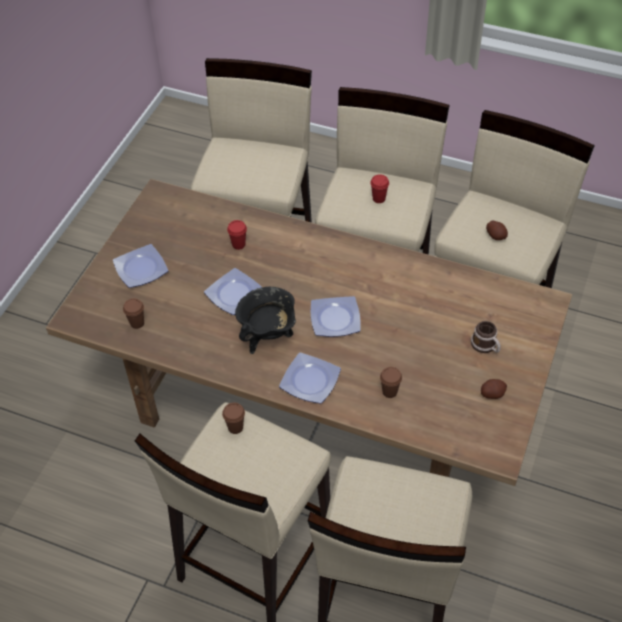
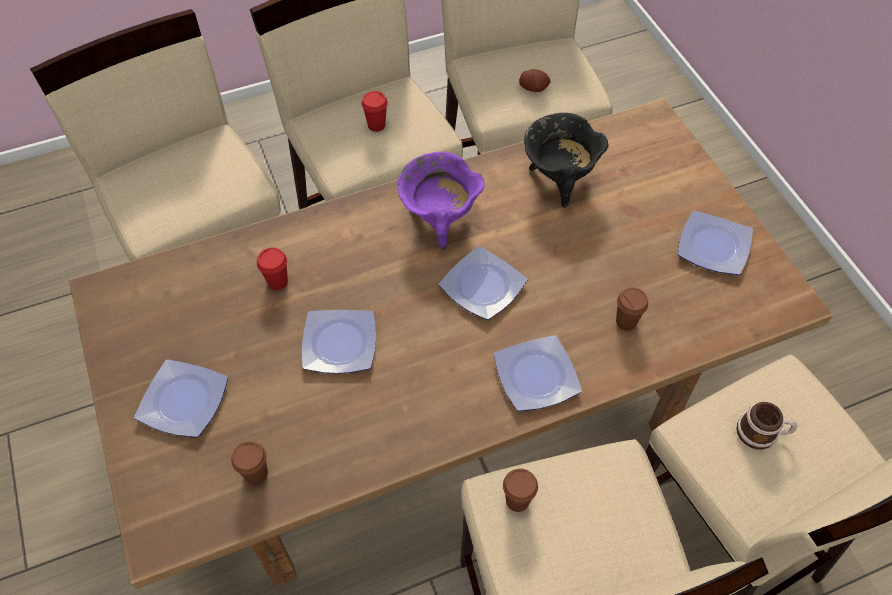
camera: 45 degrees left, 5 degrees up
black cooking pot [235,287,296,354] -> black cooking pot moved to [524,113,609,208]
mug [471,321,501,353] -> mug moved to [736,402,798,450]
potato [481,379,507,399] -> plate [678,210,753,275]
none -> purple cooking pot [398,152,485,250]

